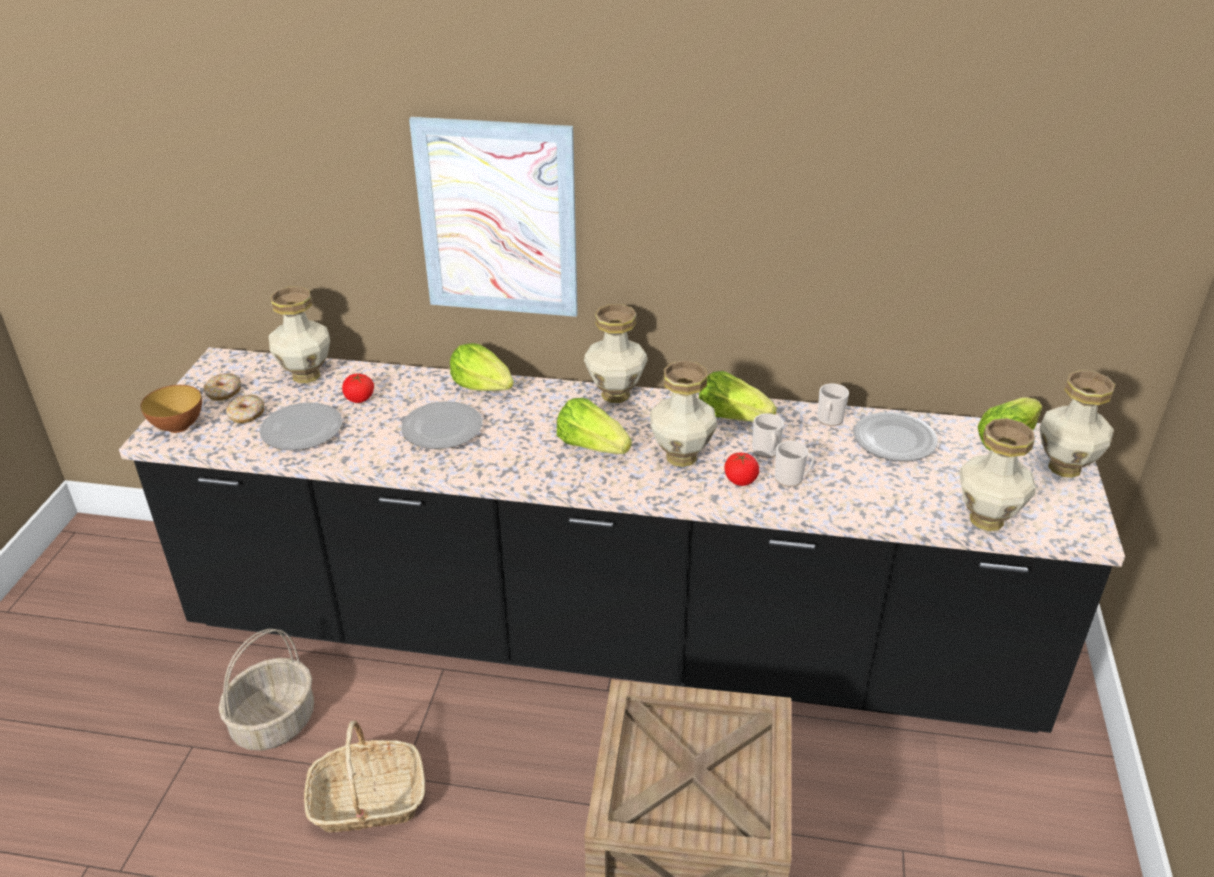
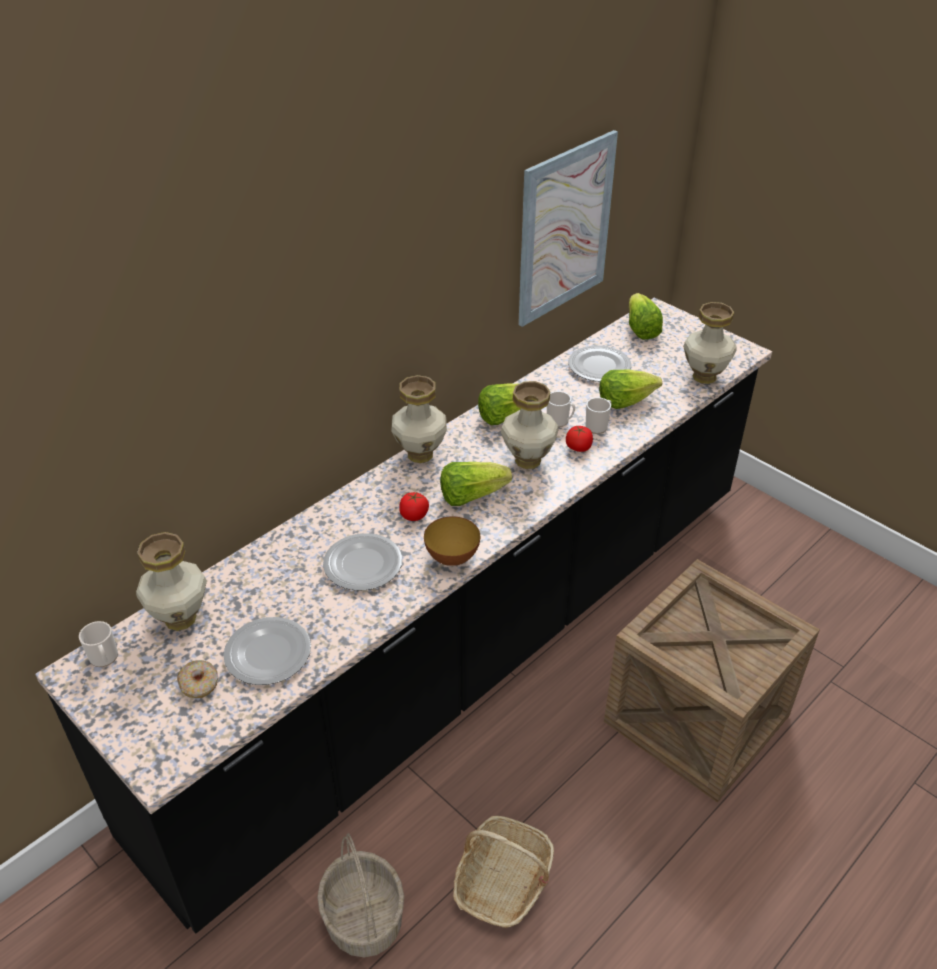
camera: 55 degrees left, 5 degrees up
bowl [140,385,202,433] -> bowl moved to [424,516,480,566]
donut [203,373,241,401] -> none
tomato [342,373,374,403] -> tomato moved to [399,492,429,521]
picture [409,116,578,317] -> picture moved to [518,130,618,327]
lettuce [450,343,514,391] -> lettuce moved to [599,369,662,409]
mug [817,384,849,426] -> mug moved to [79,621,118,667]
vase [1039,370,1115,478] -> none

